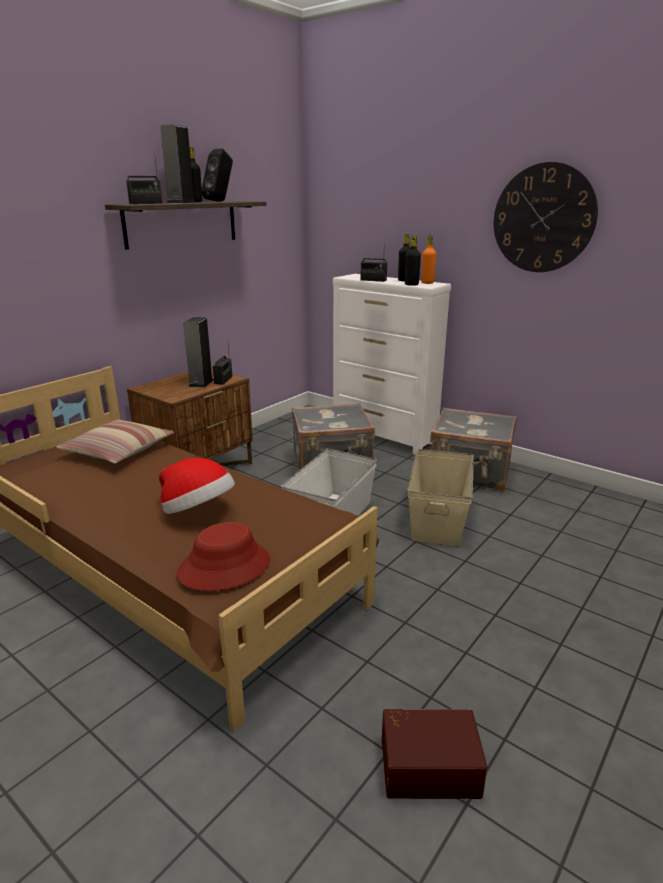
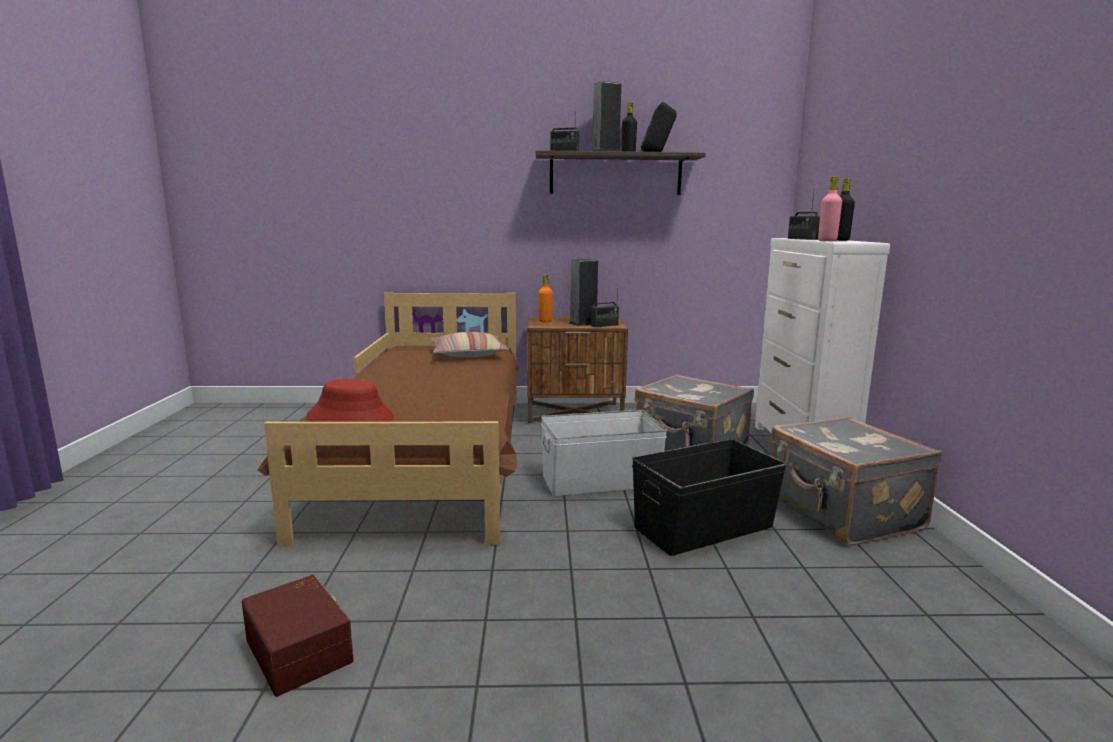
camera: 50 degrees right, 10 degrees down
hat [159,458,235,514] -> none
black bottle [405,236,421,286] -> pink bottle [818,176,842,241]
beige storage box [407,449,474,546] -> black storage box [632,439,787,556]
orange bottle [421,235,436,284] -> orange bottle moved to [538,274,553,322]
wall clock [494,162,598,272] -> none

